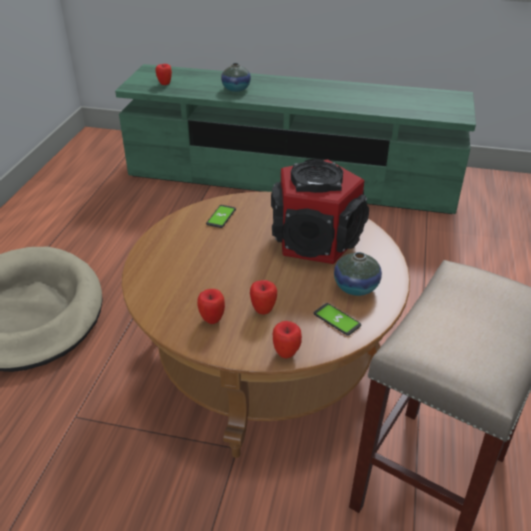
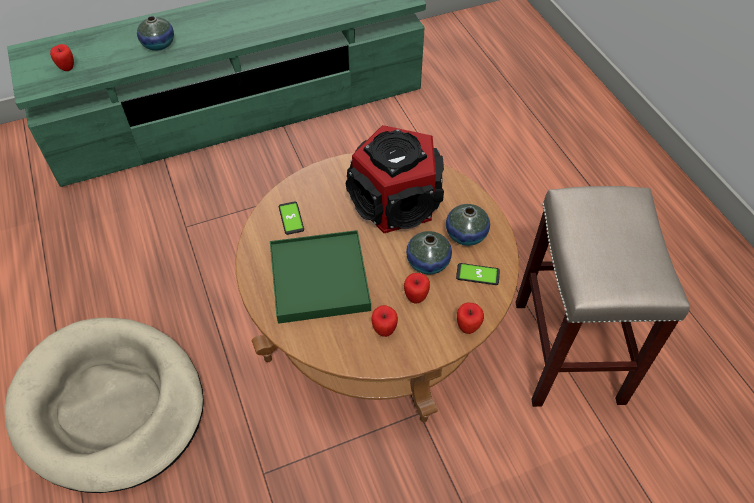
camera: 35 degrees left, 15 degrees up
none -> green tray [270,230,371,324]
none -> vase [406,231,452,274]

